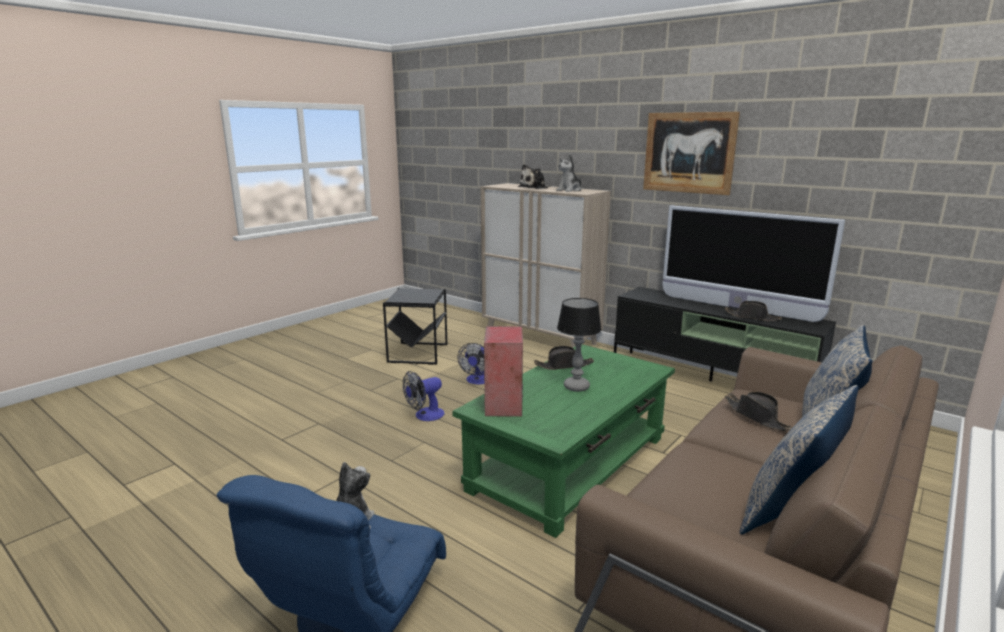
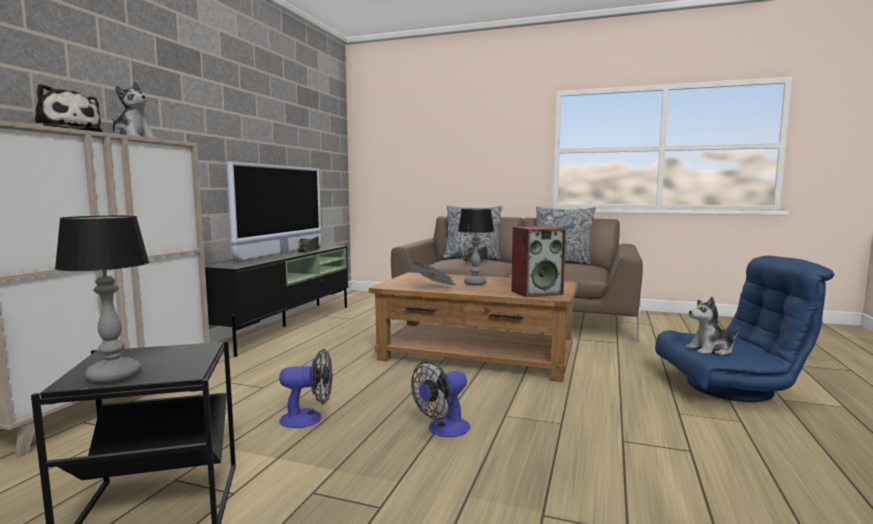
camera: 110 degrees left, 10 degrees down
fan [403,371,444,421] -> fan turned 105 degrees clockwise [411,361,470,437]
green coffee table [452,344,675,538] -> brown coffee table [369,272,578,382]
black hat [534,346,594,370] -> newspaper [408,263,457,285]
picture [643,112,740,195] -> none
none -> table lamp [55,216,149,383]

